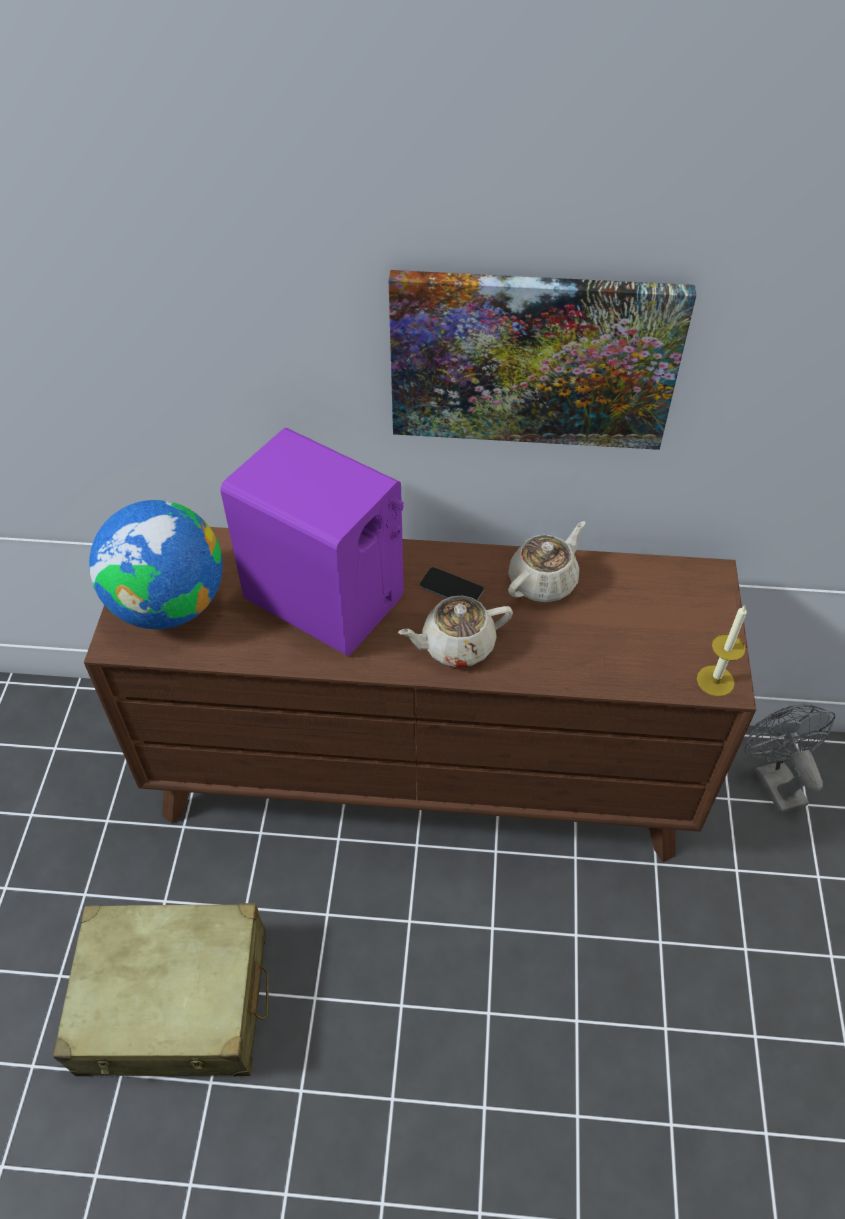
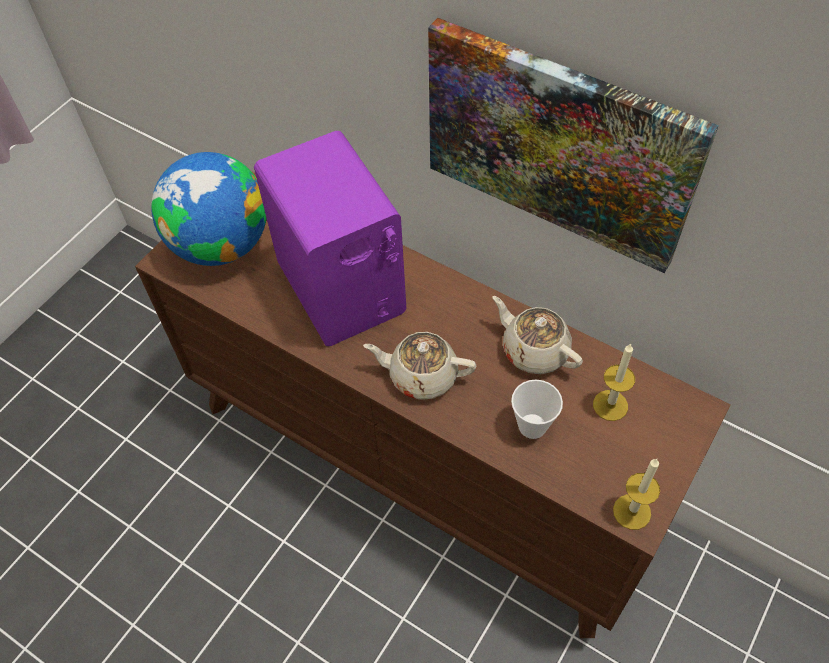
camera: 30 degrees right, 5 degrees up
beige suitcase [53,903,269,1076] -> none
phone [420,567,484,601] -> none
beige teapot [508,521,586,602] -> beige teapot turned 120 degrees counterclockwise [492,296,583,374]
grey fan [744,704,835,813] -> none
none -> cup [511,380,563,439]
none -> candle [593,344,635,421]

